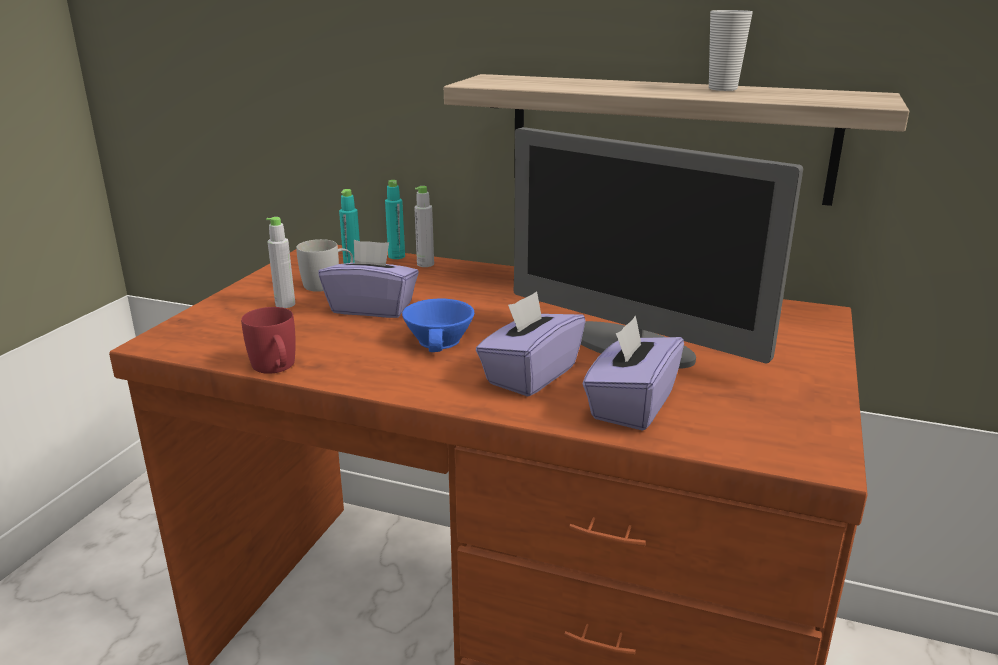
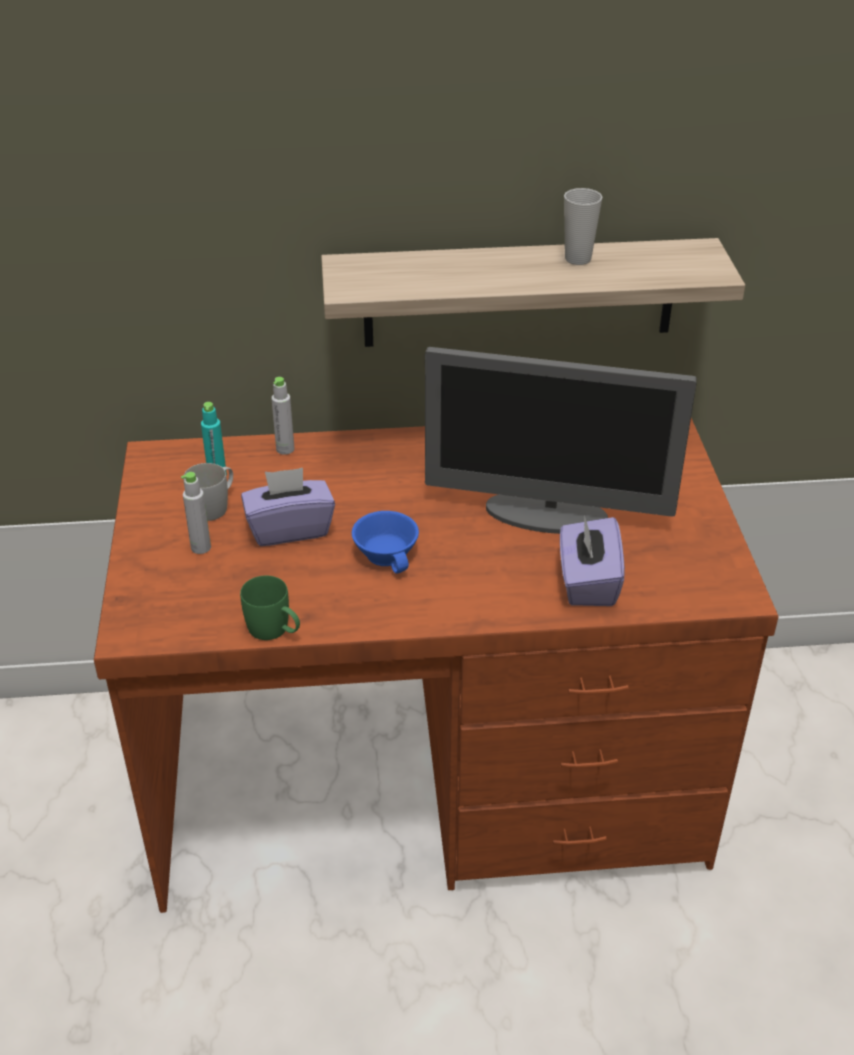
camera: 25 degrees left, 15 degrees up
red mug [241,307,296,374] -> green mug [240,576,300,640]
turquoise bottle [385,180,405,259] -> none
purple tissue box [476,291,586,397] -> none

